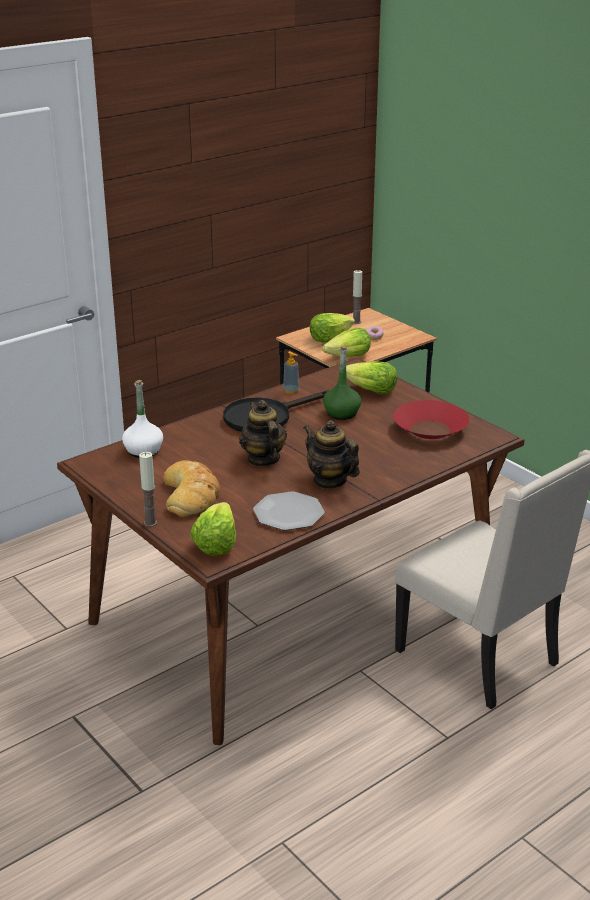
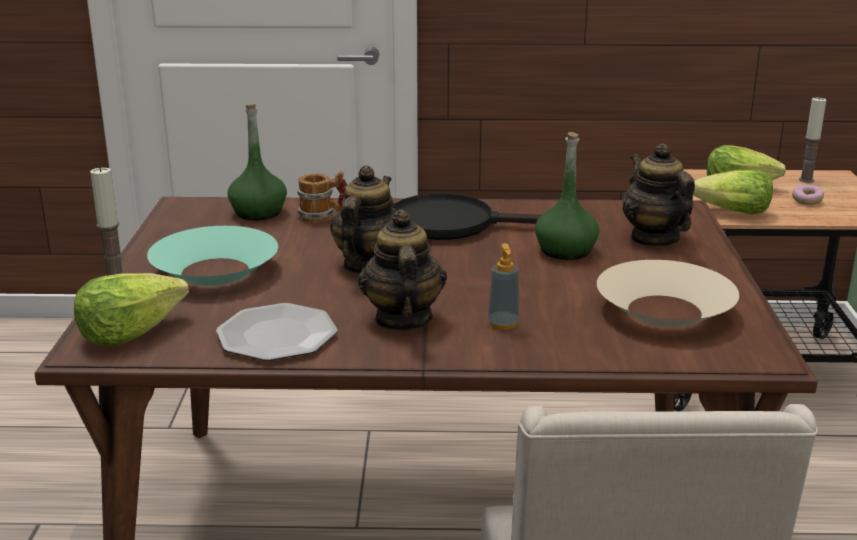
camera: 40 degrees right, 5 degrees down
white bottle [122,380,163,458] -> green bottle [227,104,287,220]
bread [164,460,220,517] -> turquoise bowl [147,226,278,286]
soap dispenser [283,351,299,394] -> soap dispenser moved to [487,243,520,330]
lettuce [346,361,397,394] -> teapot [623,143,695,247]
red bowl [393,400,469,439] -> beige bowl [597,260,739,328]
none -> mug [297,171,347,223]

